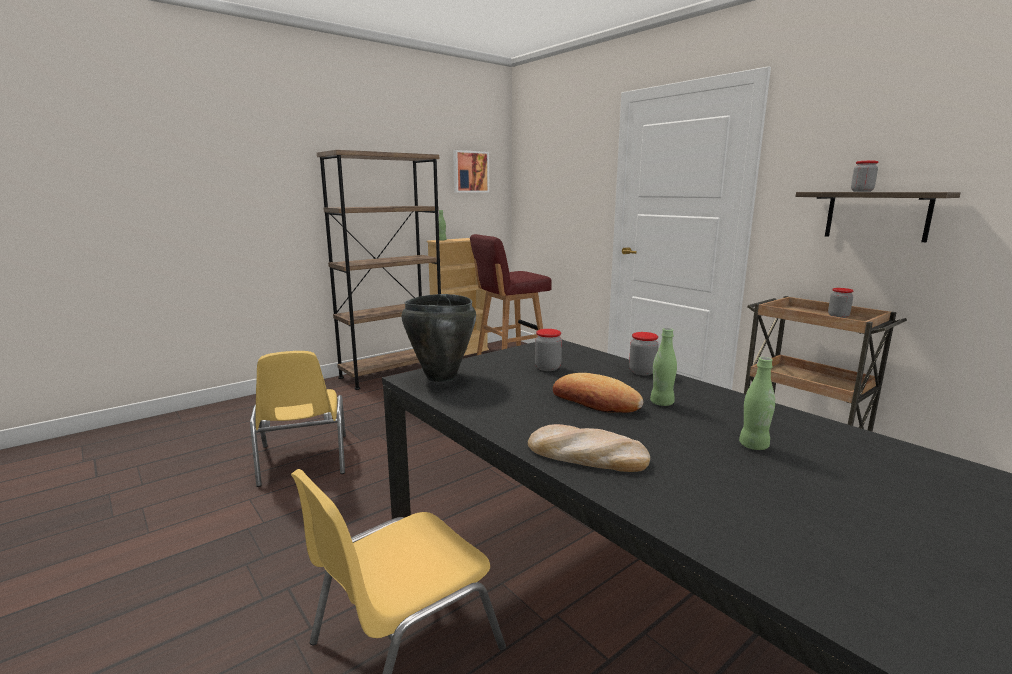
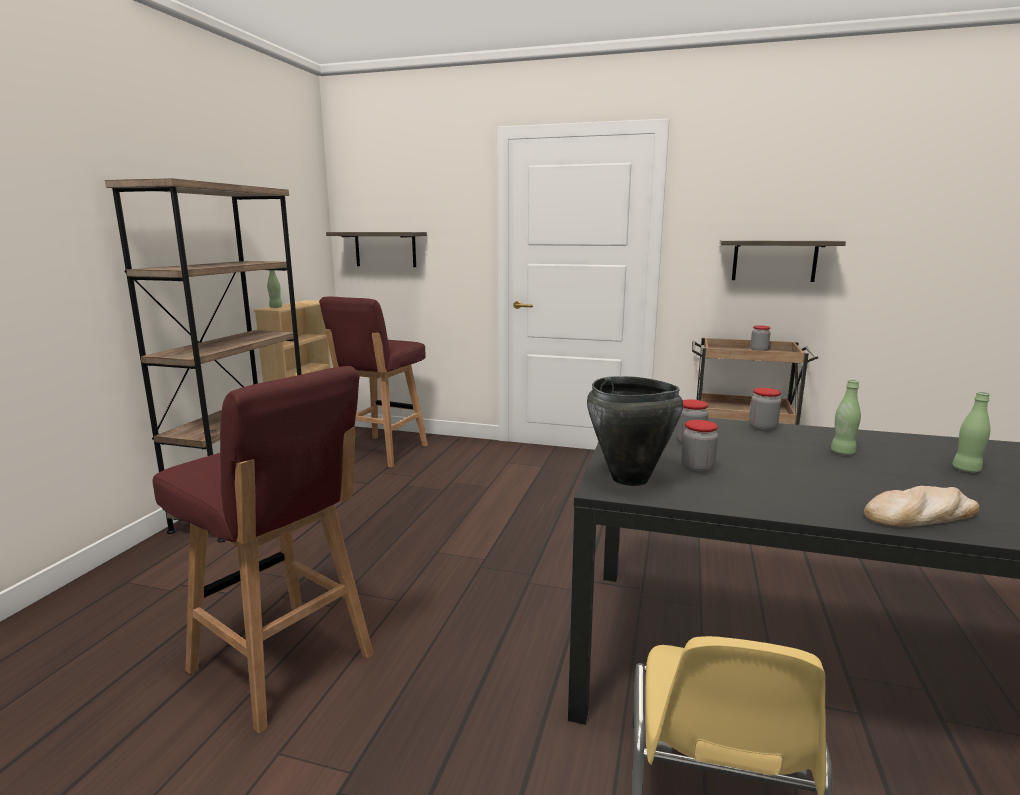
camera: 35 degrees left, 0 degrees up
yellow chair [250,351,346,487] -> red stool [153,366,374,733]
picture [453,150,489,193] -> none
bread [553,373,643,413] -> none
jar [851,161,878,192] -> jar moved to [681,420,718,474]
none -> shelf [326,232,427,267]

